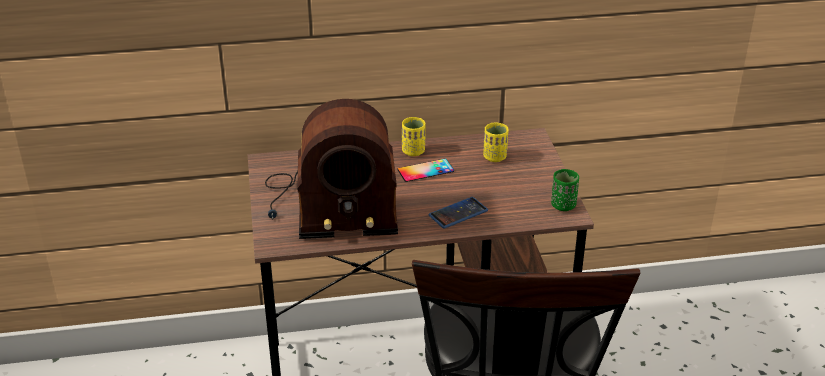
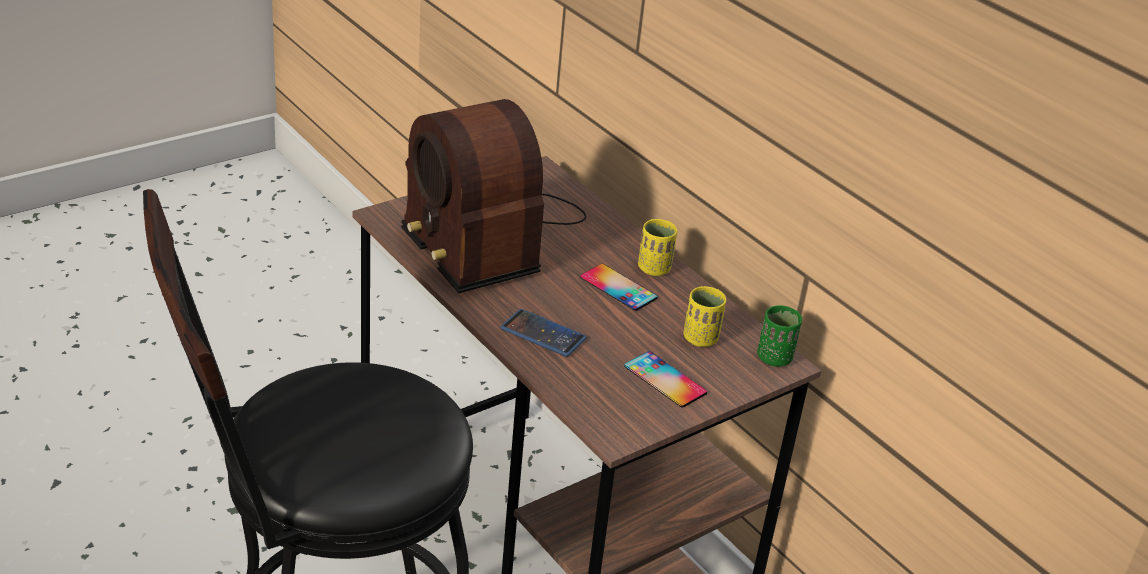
camera: 60 degrees right, 0 degrees up
green cup [551,169,579,211] -> green cup moved to [757,305,802,367]
none -> phone [624,351,707,408]

